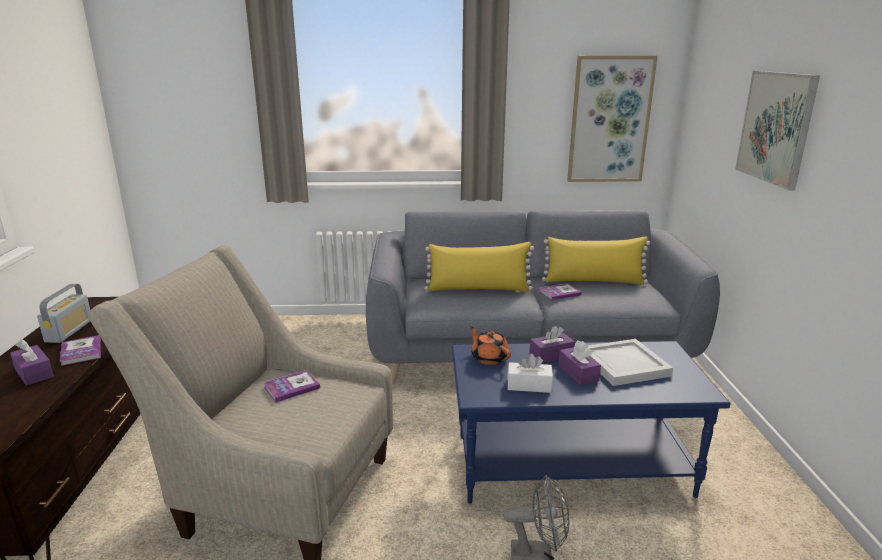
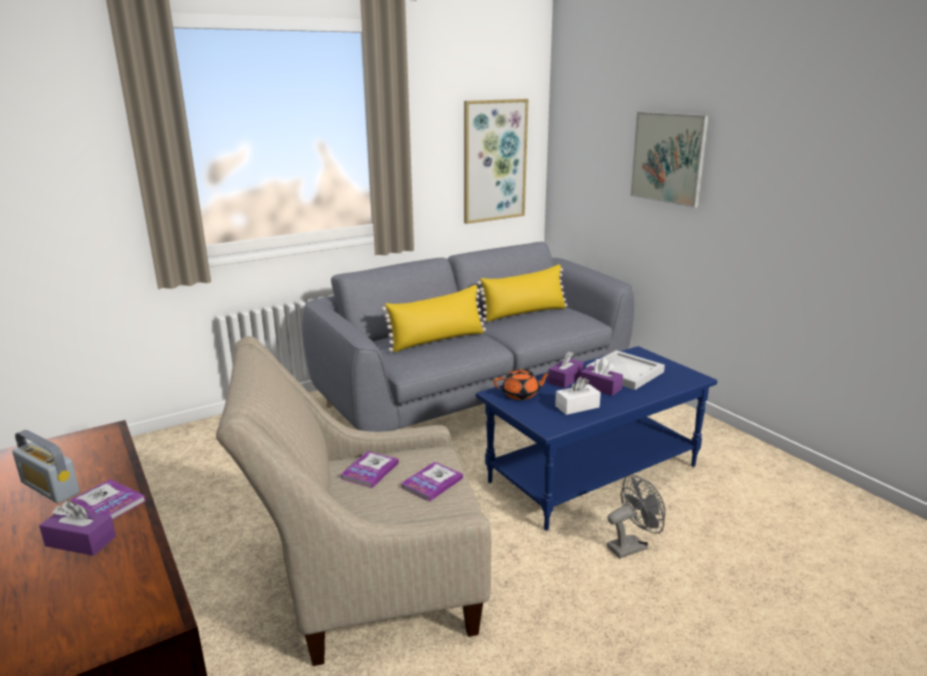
camera: 30 degrees left, 0 degrees up
radio [37,284,90,343] -> radio turned 150 degrees clockwise [12,430,80,503]
orange teapot [470,326,511,365] -> orange teapot turned 150 degrees clockwise [494,368,551,400]
book [539,283,582,300] -> book moved to [401,462,463,502]

